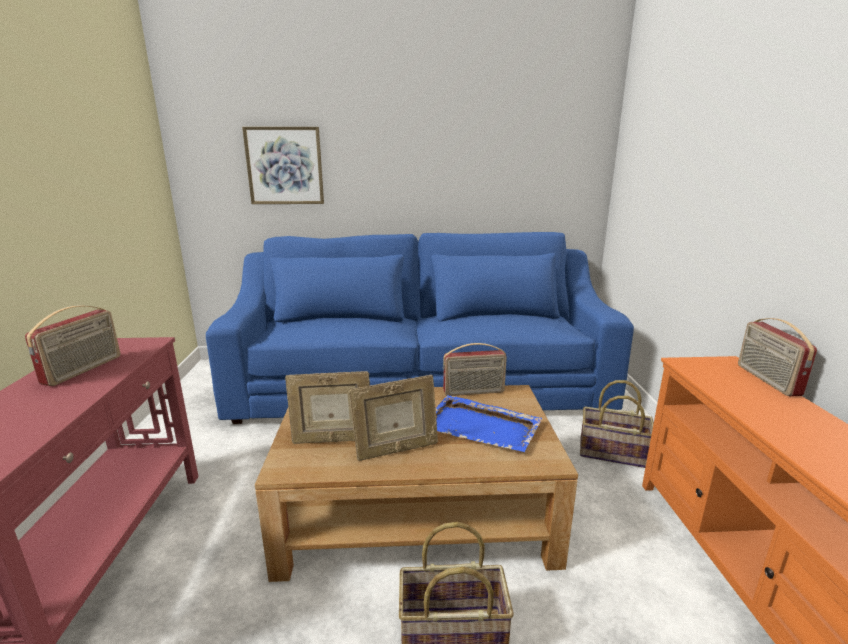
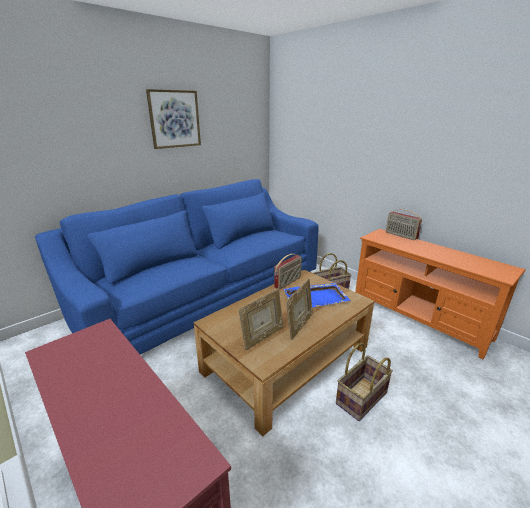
camera: 40 degrees left, 5 degrees up
radio [25,305,120,386] -> none
picture [242,127,324,204] -> picture moved to [146,89,201,149]

